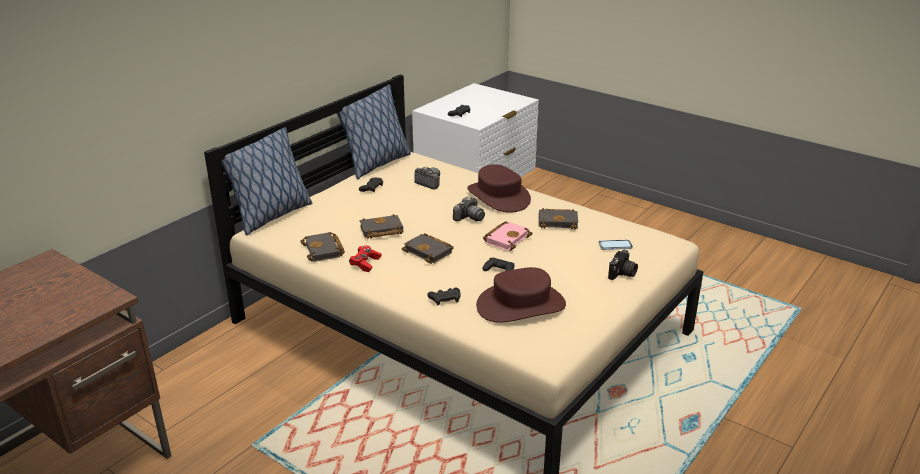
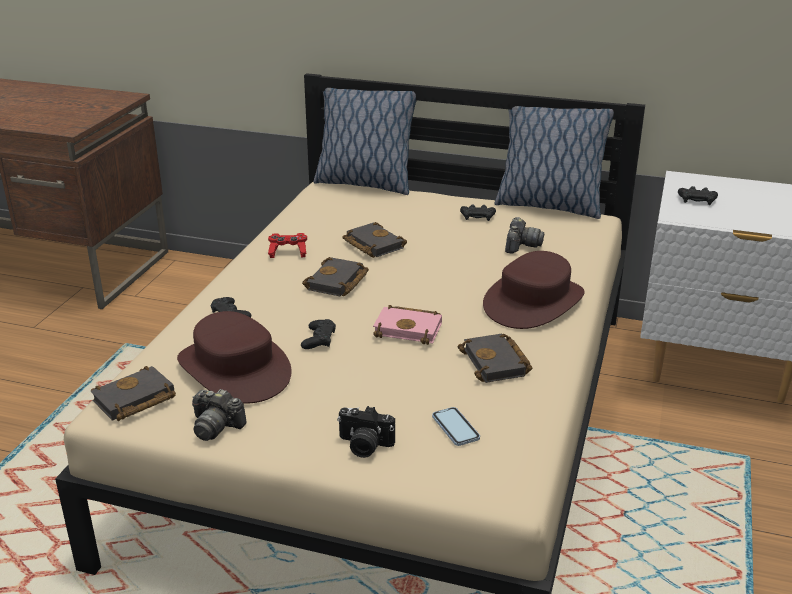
camera: 70 degrees right, 0 degrees up
black book [300,232,345,262] -> black book moved to [91,366,176,421]
camera [453,197,485,221] -> camera moved to [192,389,247,441]

